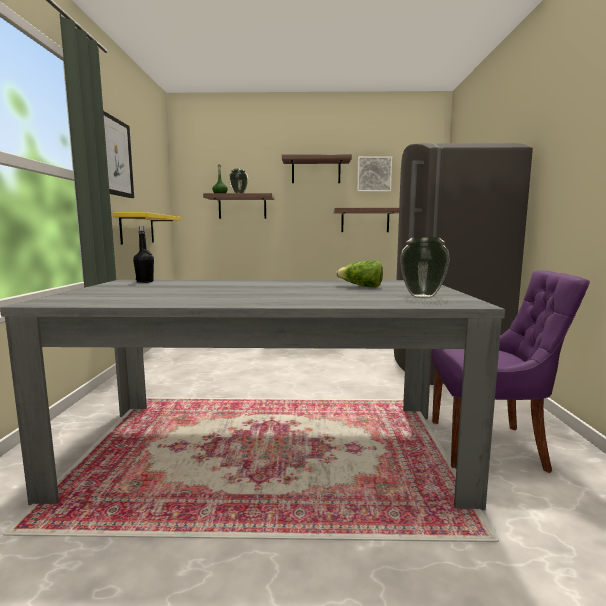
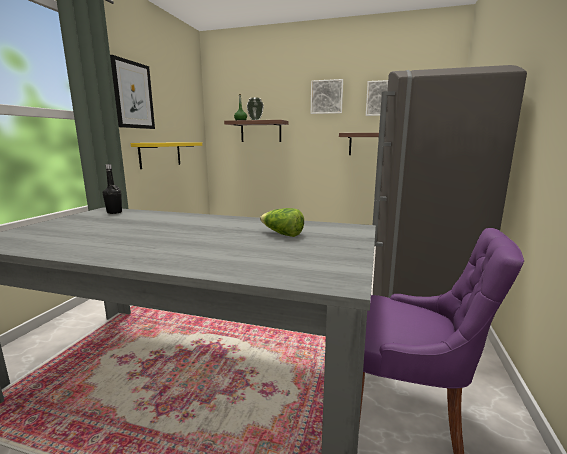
camera: 15 degrees right, 5 degrees up
shelf [282,154,352,183] -> picture [311,79,343,114]
vase [400,238,450,298] -> none

